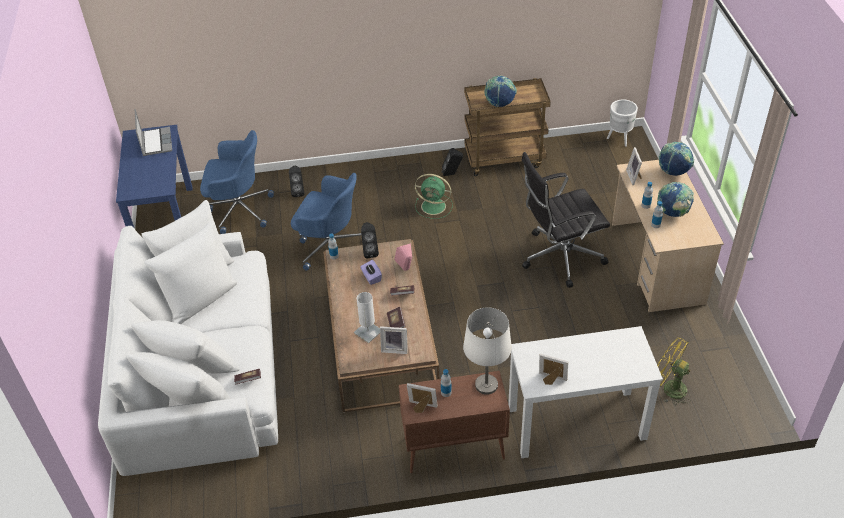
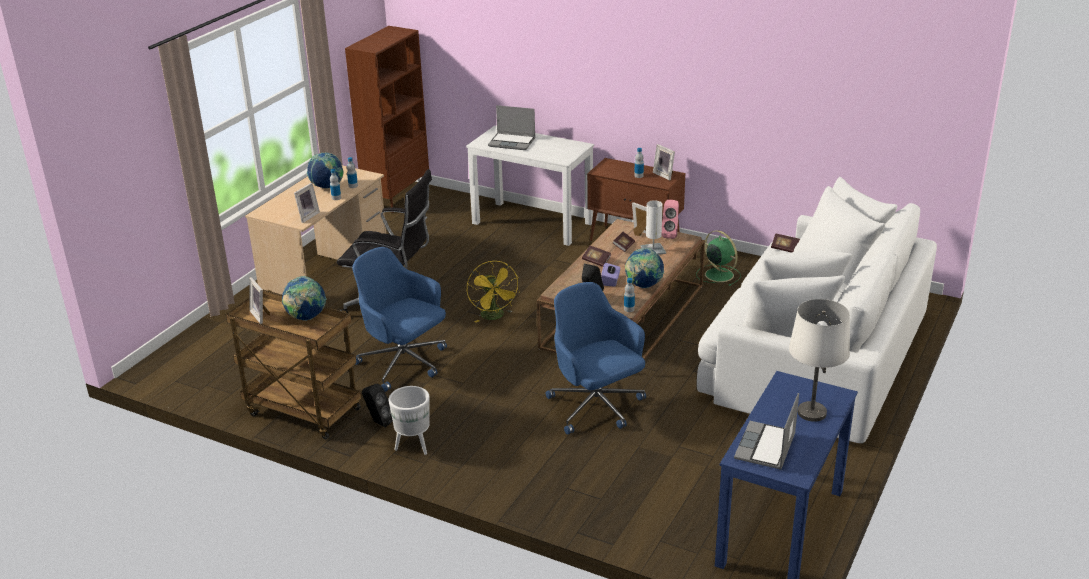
camera: 145 degrees left, 15 degrees down
blue office chair [200,130,274,234] -> blue office chair moved to [352,247,447,392]
black speaker [289,166,305,197] -> none
pink speaker [394,243,412,271] -> pink speaker moved to [662,200,679,239]
green fan [415,174,453,219] -> green fan moved to [696,230,741,286]
white table lamp [463,307,512,395] -> white table lamp moved to [789,299,850,422]
picture frame [539,354,569,385] -> picture frame moved to [249,277,270,324]
white planter [607,99,638,147] -> white planter moved to [389,386,430,455]
yellow fan [657,338,691,406] -> yellow fan moved to [467,261,520,323]
globe [659,142,694,176] -> globe moved to [625,248,664,288]
none -> brown bookcase [345,26,429,213]
none -> laptop [488,105,536,150]

